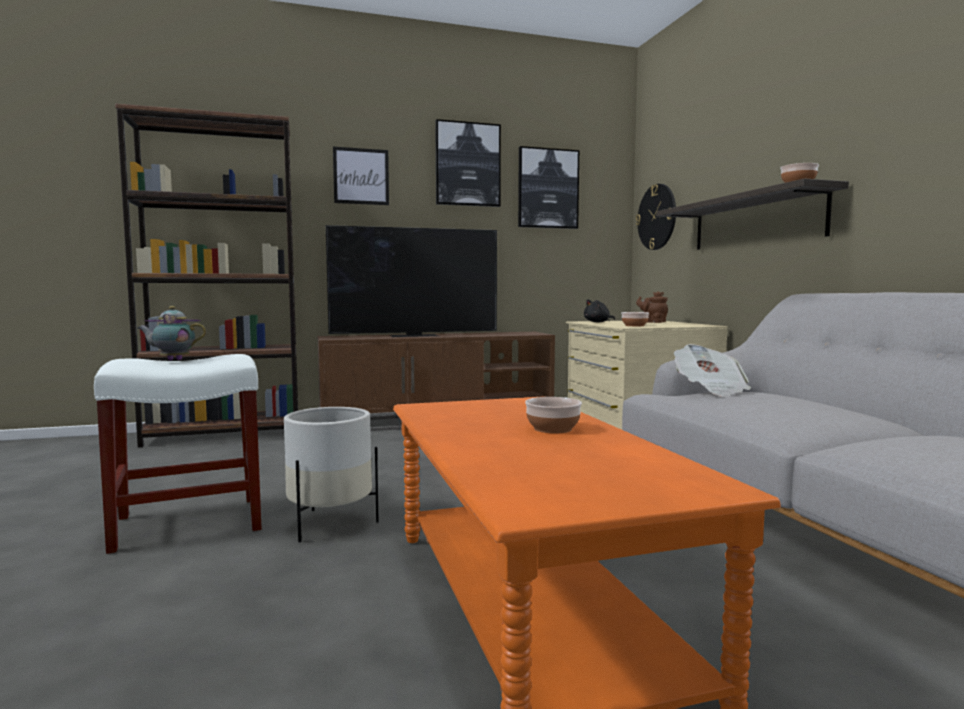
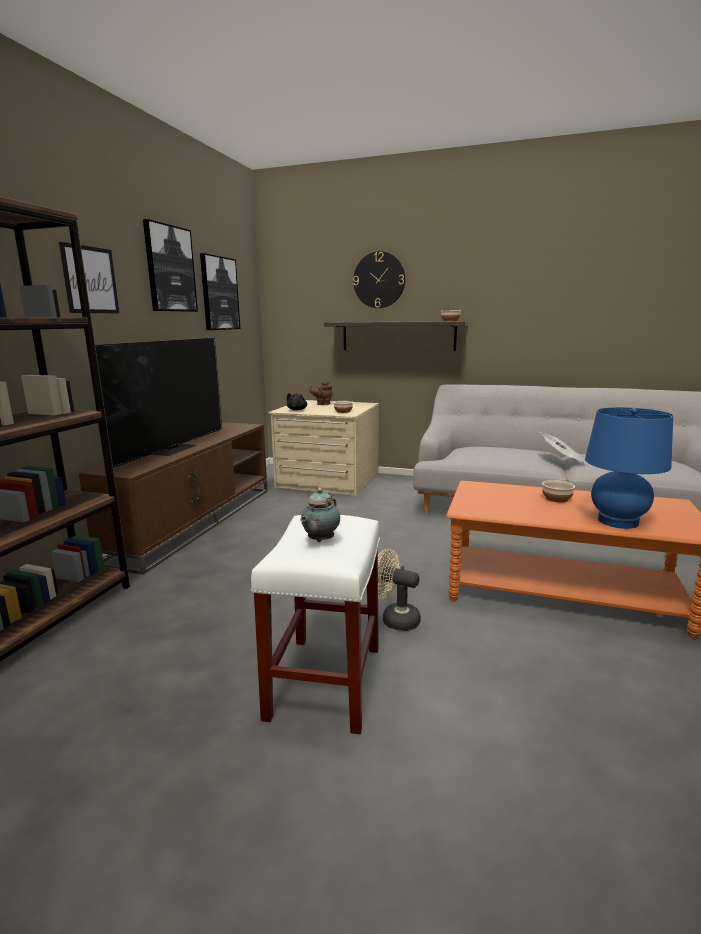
camera: 55 degrees left, 10 degrees up
white planter [284,407,379,542] -> beige fan [378,549,421,631]
wall clock [636,184,676,250] -> wall clock moved to [353,251,405,308]
newspaper [674,344,751,397] -> newspaper moved to [540,432,587,464]
none -> blue table lamp [585,407,673,529]

